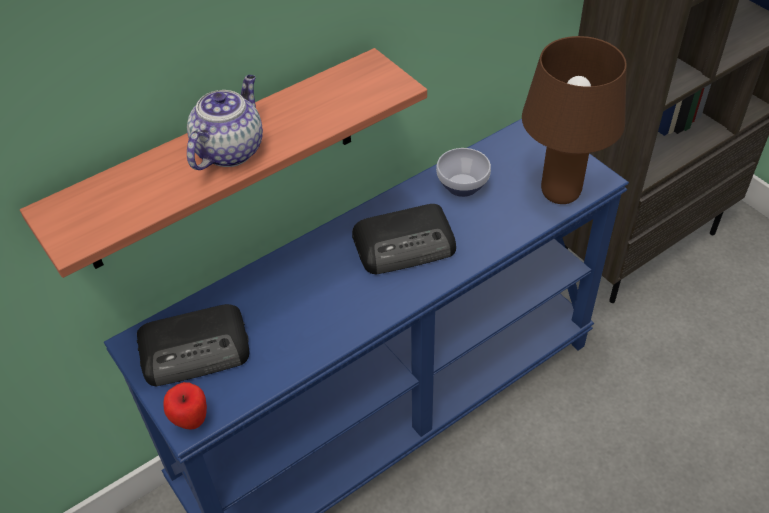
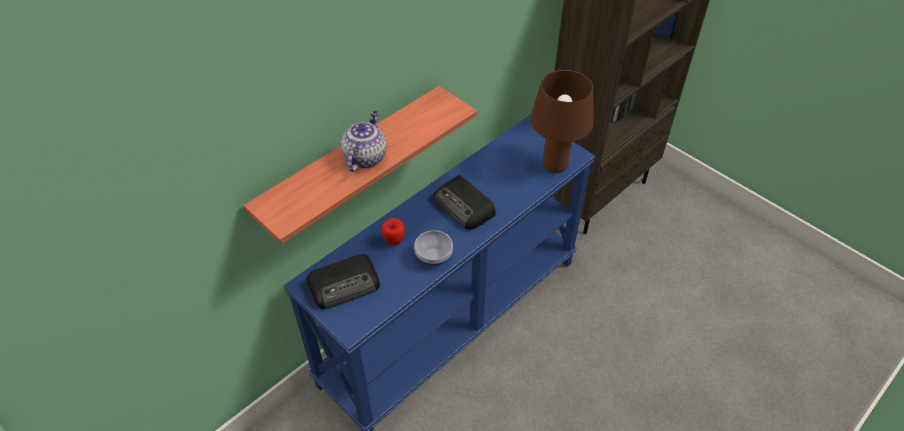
camera: 10 degrees left, 0 degrees up
apple [163,382,207,430] -> apple moved to [381,218,405,245]
radio [352,204,456,274] -> radio turned 75 degrees clockwise [433,175,496,230]
bowl [436,148,491,197] -> bowl moved to [414,230,453,266]

